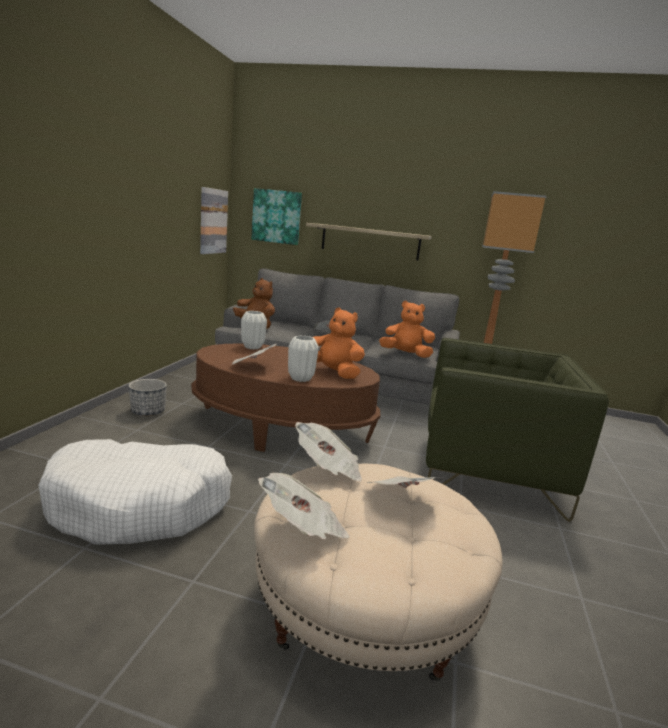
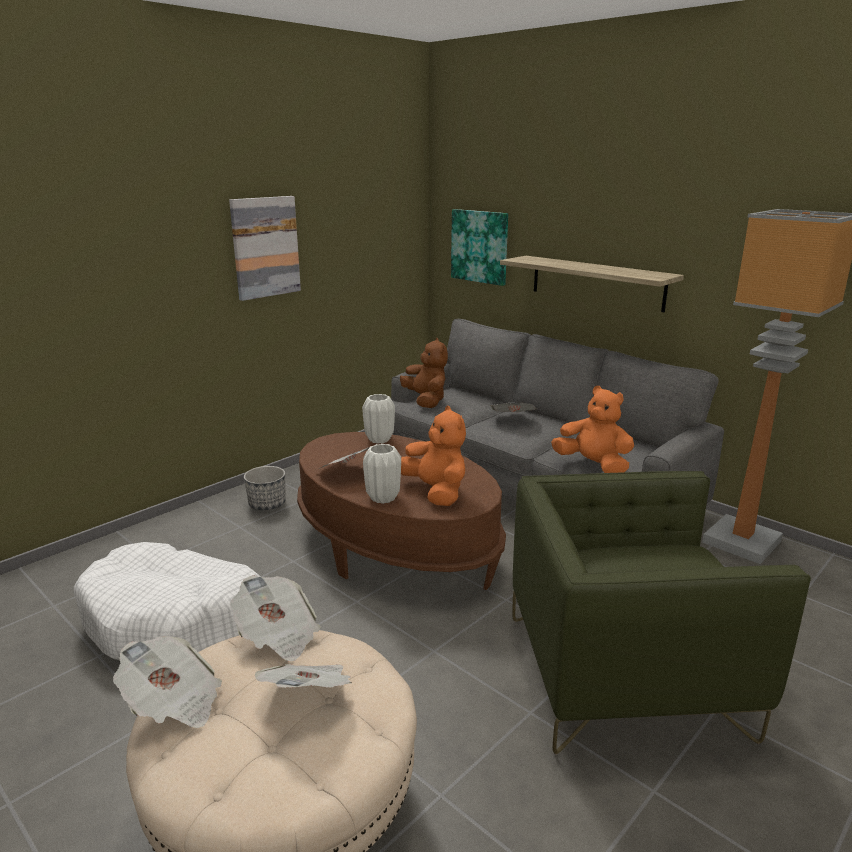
camera: 30 degrees right, 5 degrees up
picture [200,187,228,254] -> picture moved to [229,196,301,301]
green armchair [426,338,609,522] -> green armchair turned 135 degrees clockwise [512,471,811,755]

